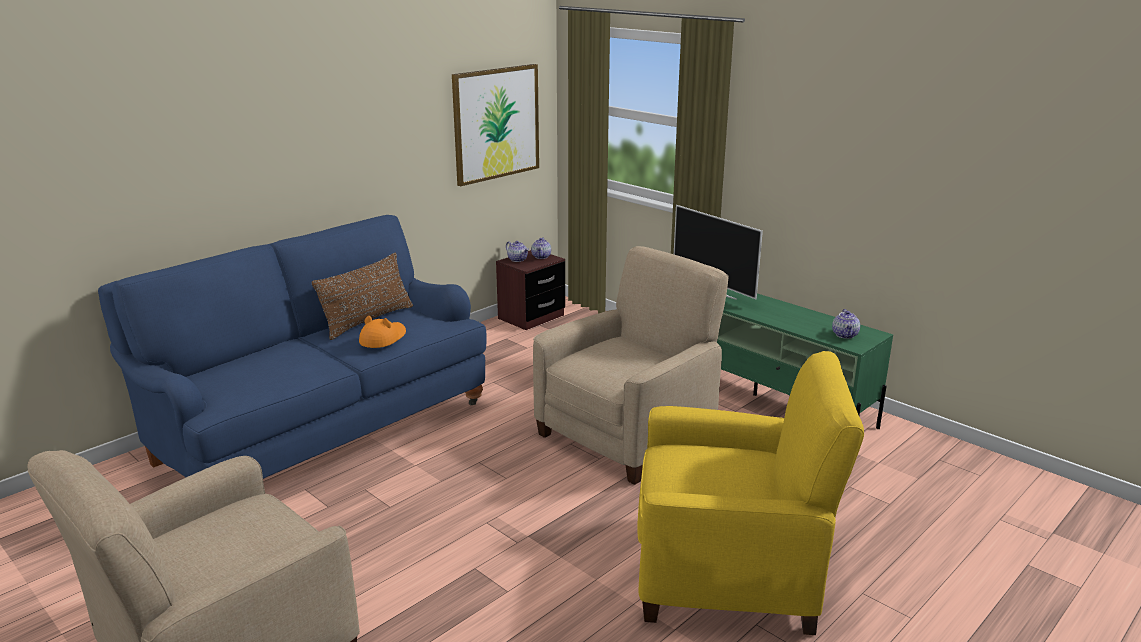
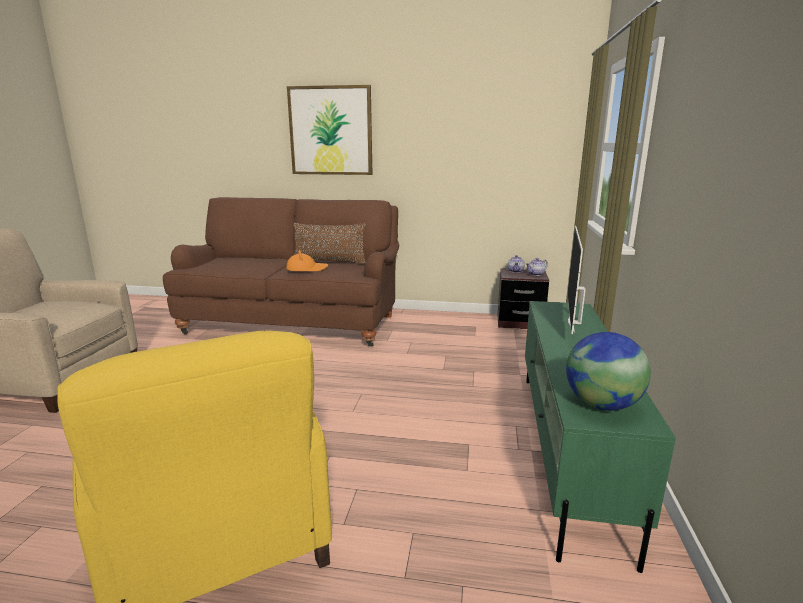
camera: 55 degrees right, 5 degrees down
blue sofa [98,215,487,479] -> brown sofa [163,197,399,347]
picture [452,64,539,186] -> picture moved to [287,85,372,175]
beige armchair [533,246,729,485] -> none
teapot [832,309,860,339] -> globe [566,332,651,411]

